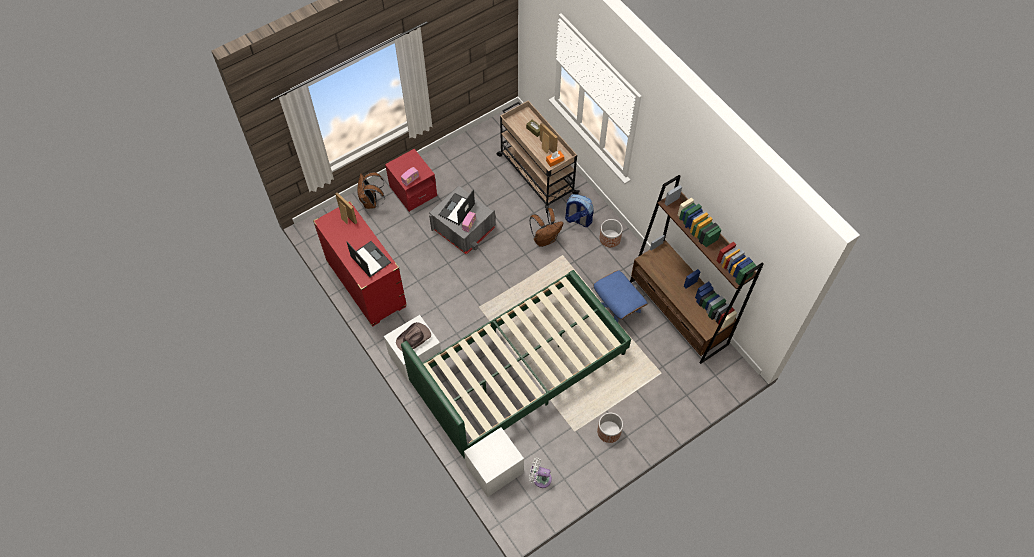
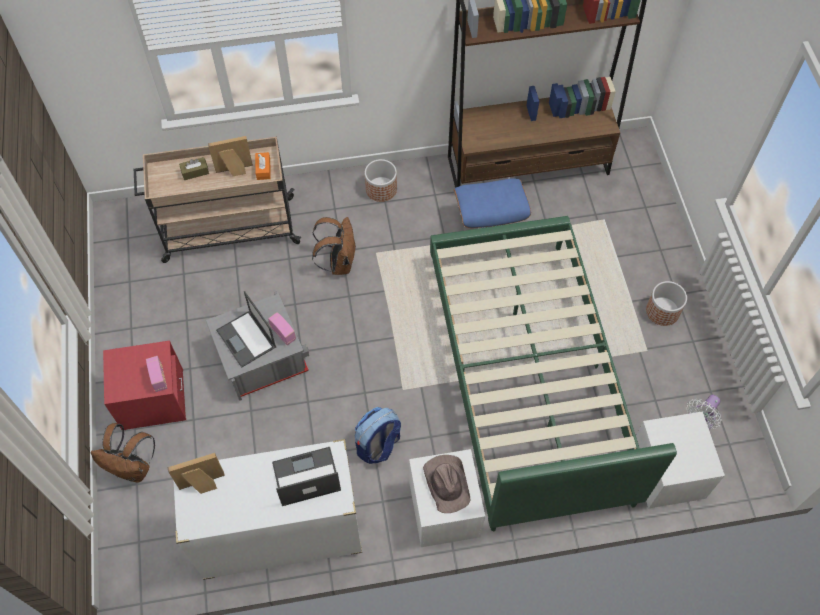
camera: 65 degrees left, 0 degrees up
red dresser [313,201,407,326] -> white dresser [173,439,362,580]
backpack [565,194,594,227] -> backpack moved to [355,407,401,464]

